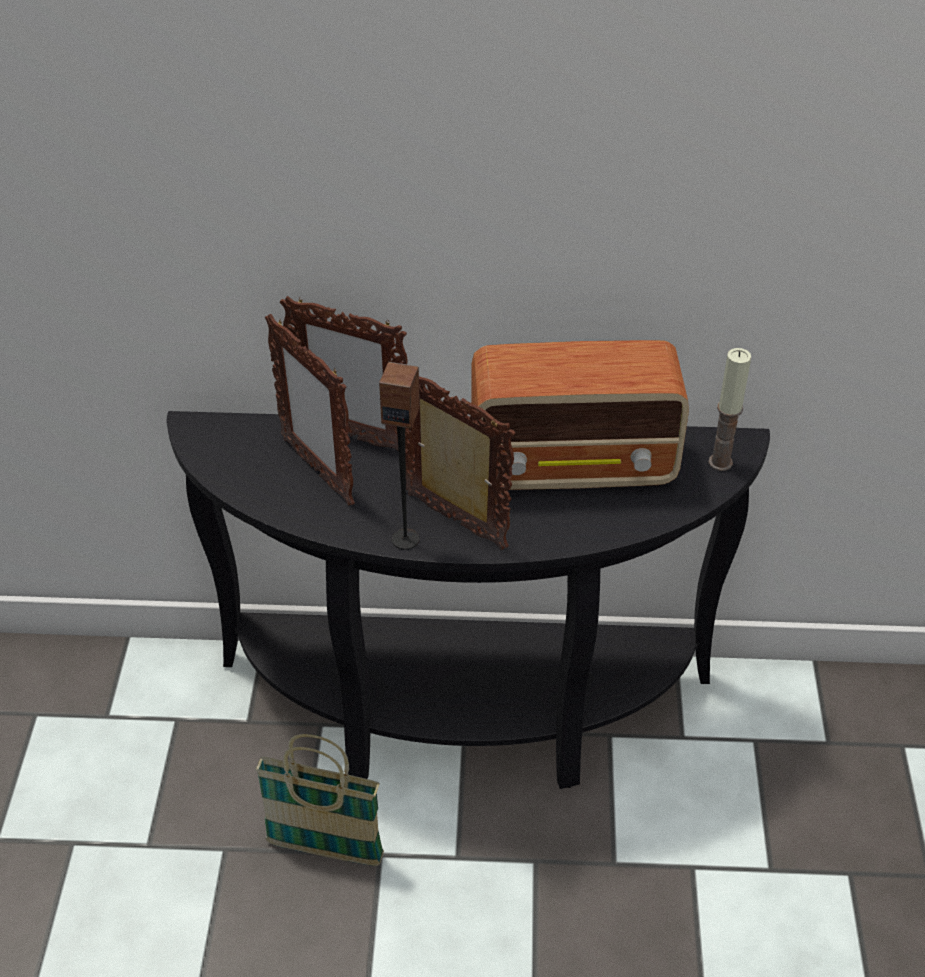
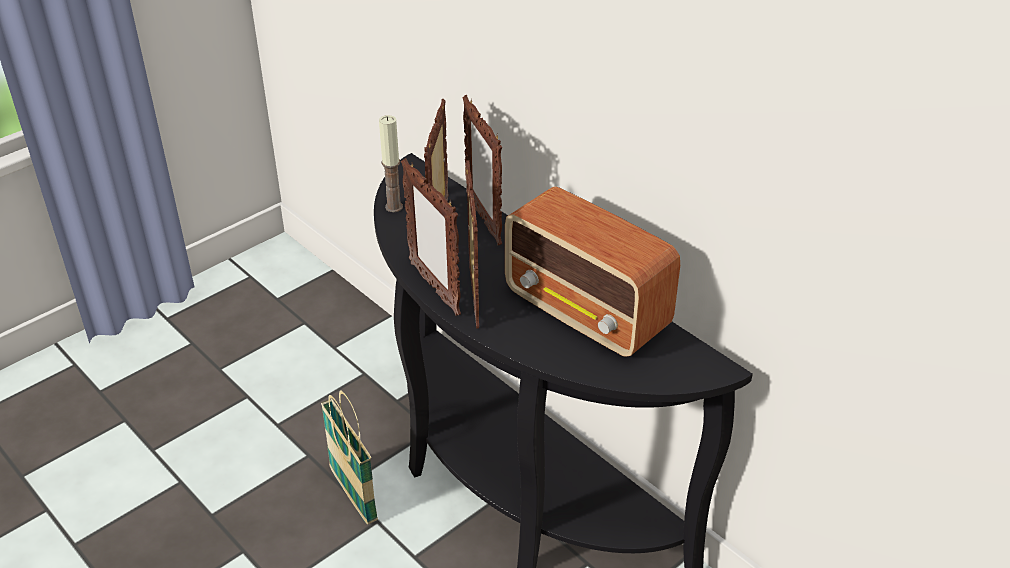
camera: 45 degrees right, 5 degrees down
speaker [379,362,420,550] -> picture frame [401,158,461,316]
candle [708,348,751,471] -> candle moved to [379,115,403,212]

